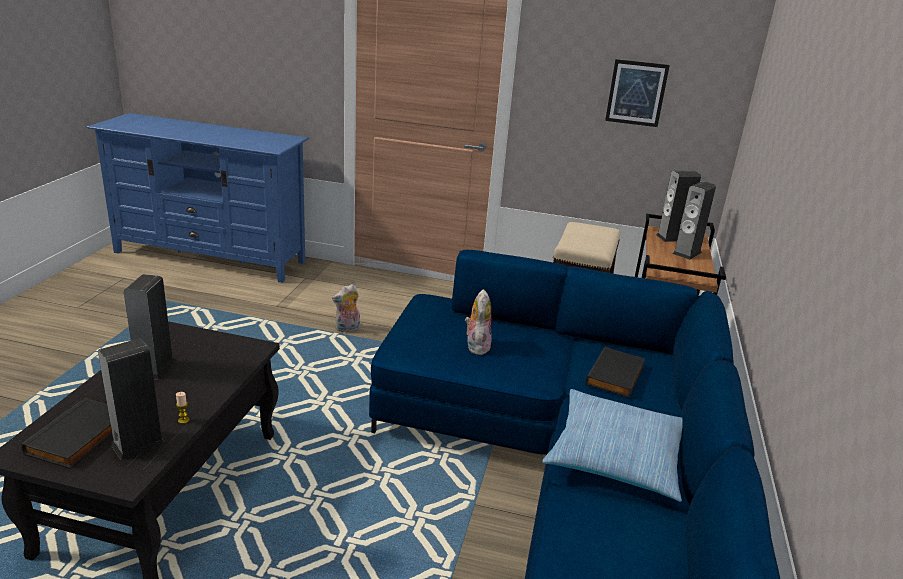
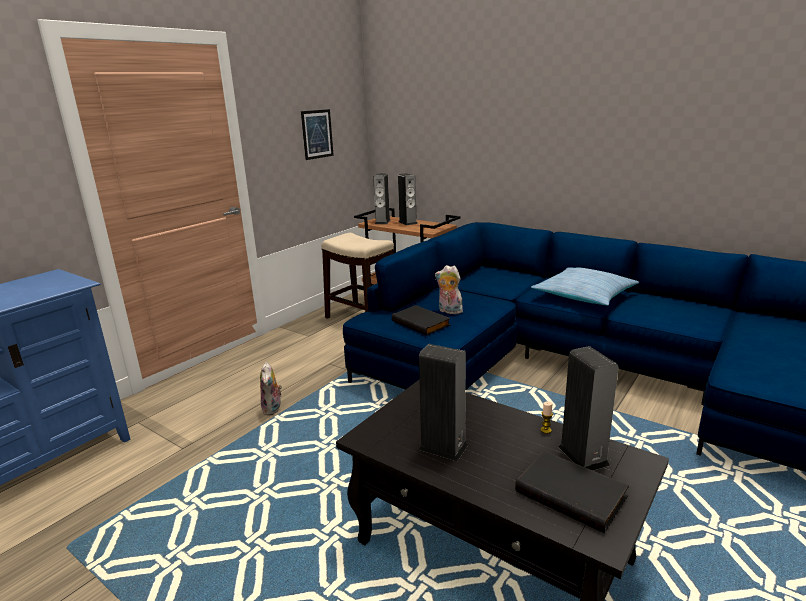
camera: 65 degrees left, 5 degrees down
black book [586,347,645,398] -> black book moved to [392,305,451,336]

